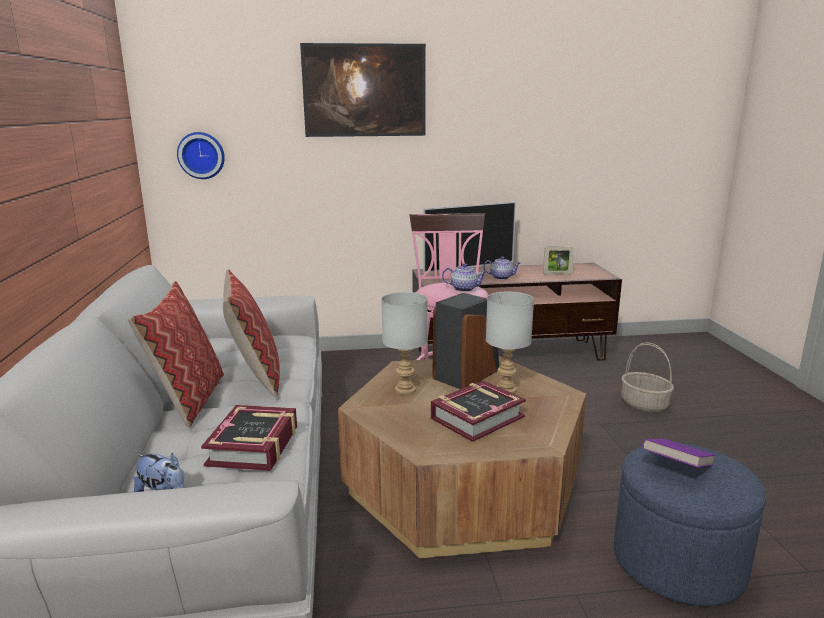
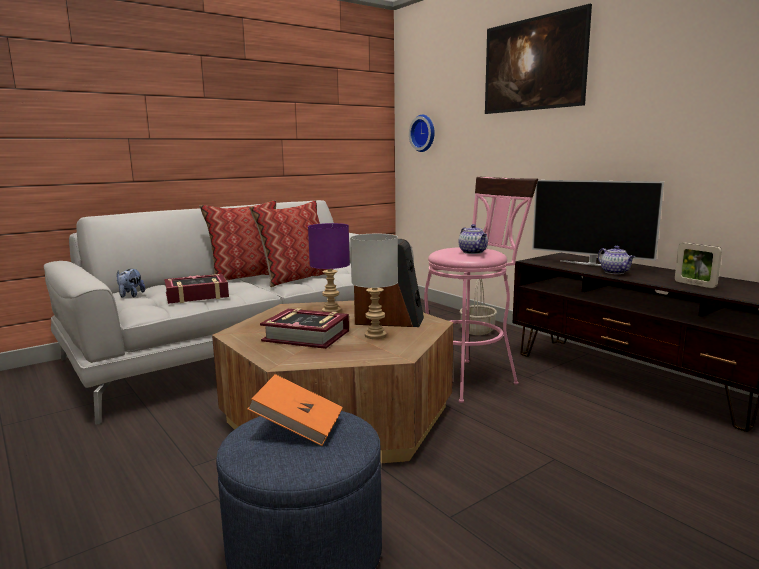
camera: 60 degrees right, 5 degrees down
grey table lamp [381,292,428,395] -> purple table lamp [308,223,350,313]
basket [621,342,674,412] -> basket moved to [460,279,497,335]
purple book [642,439,716,467] -> orange book [247,374,343,446]

